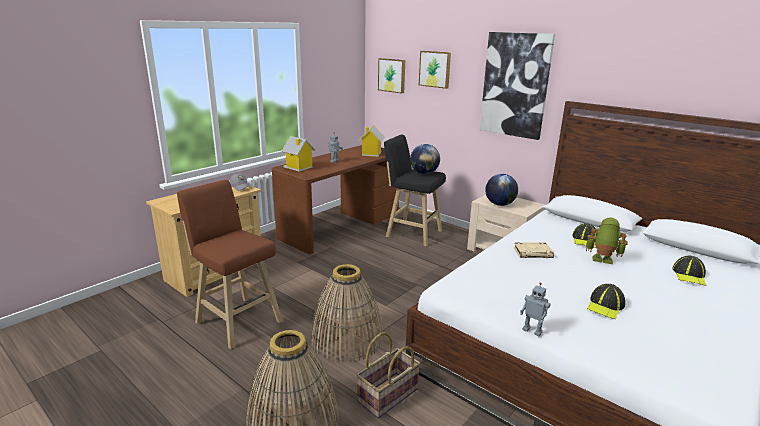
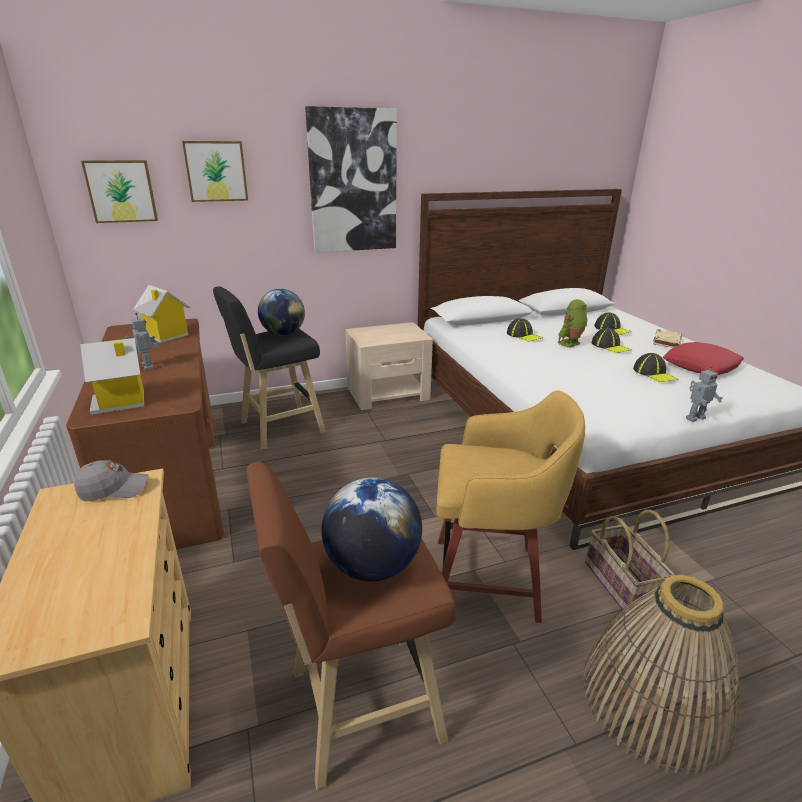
camera: 60 degrees left, 5 degrees up
basket [311,264,383,363] -> yellow stool [437,390,585,623]
globe [485,174,518,206] -> globe moved to [322,477,422,581]
beige book [513,242,554,258] -> beige book moved to [653,329,682,348]
none -> cap [592,328,632,353]
none -> red pillow [663,342,744,375]

